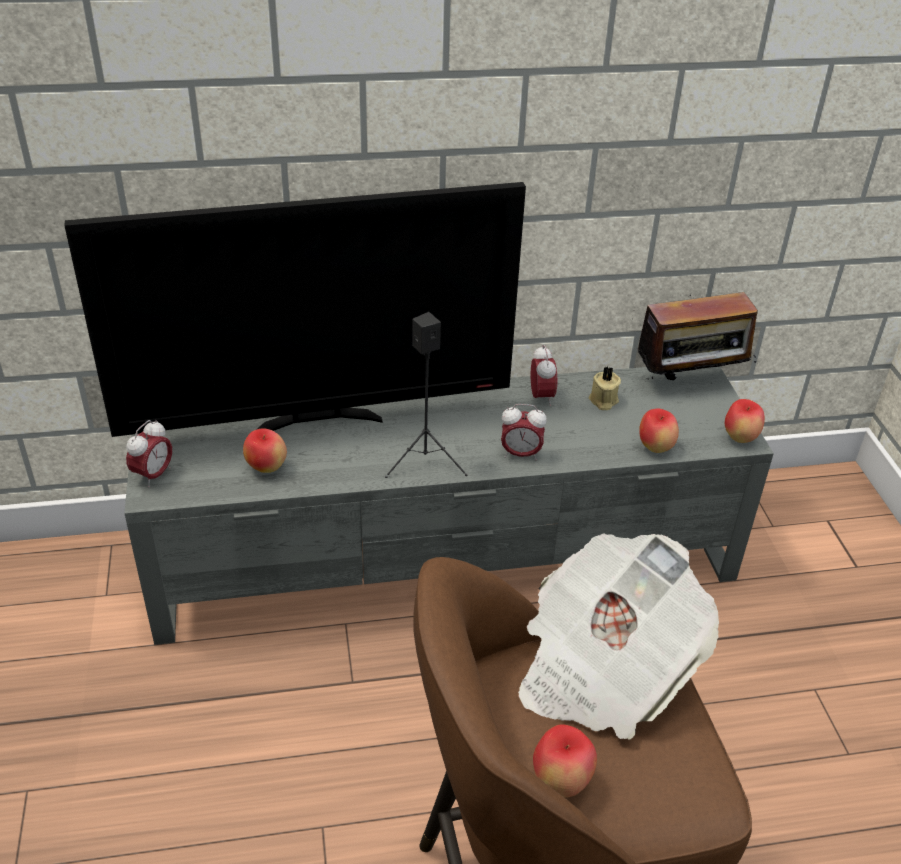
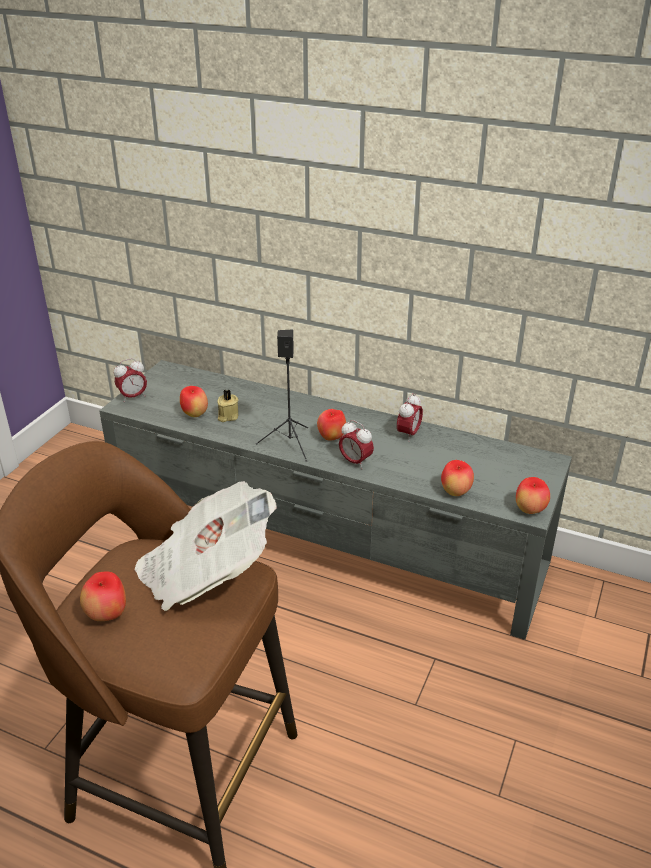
camera: 35 degrees right, 5 degrees down
television [64,182,526,437] -> none
beige candle [589,366,621,410] -> beige candle moved to [218,389,238,422]
radio [634,281,758,382] -> none
none -> apple [317,409,346,440]

